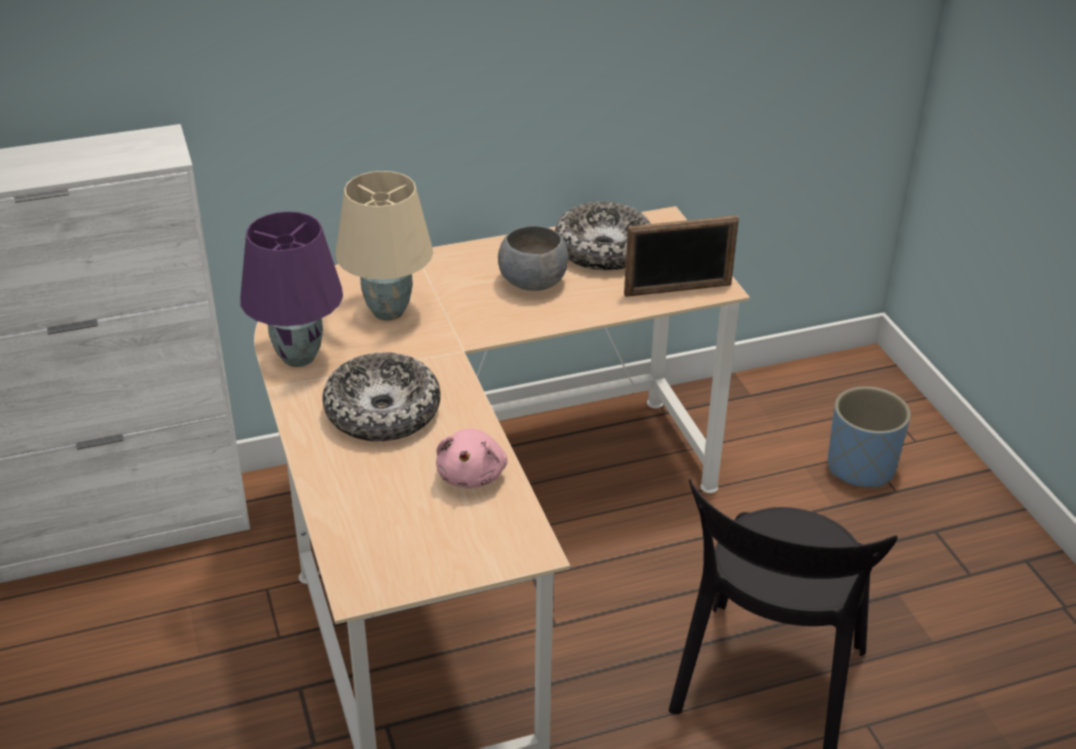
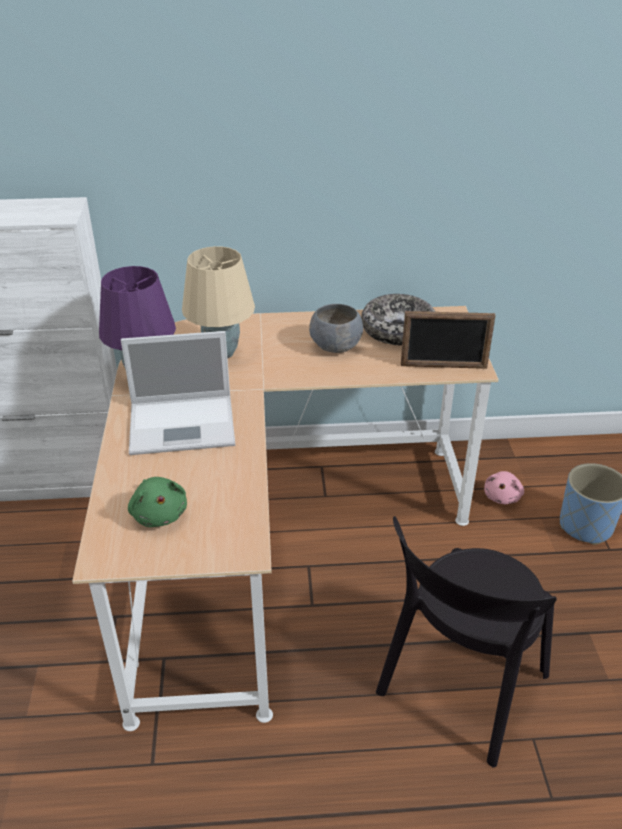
camera: 15 degrees right, 0 degrees up
bowl [323,352,441,441] -> laptop [121,331,235,455]
pink plush toy [436,428,508,488] -> pink plush toy moved to [484,471,524,504]
none -> green plush toy [128,477,187,527]

